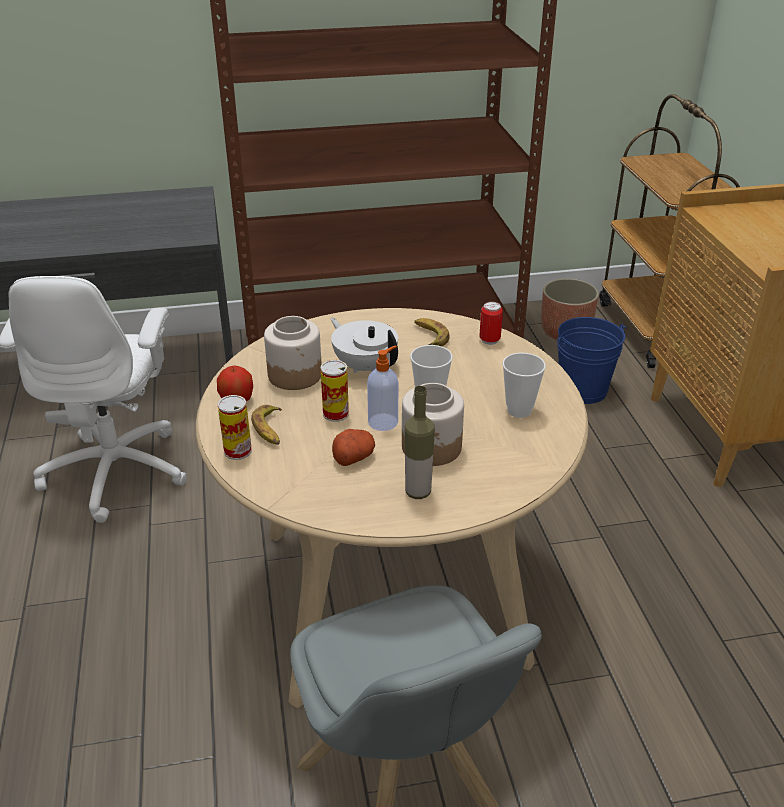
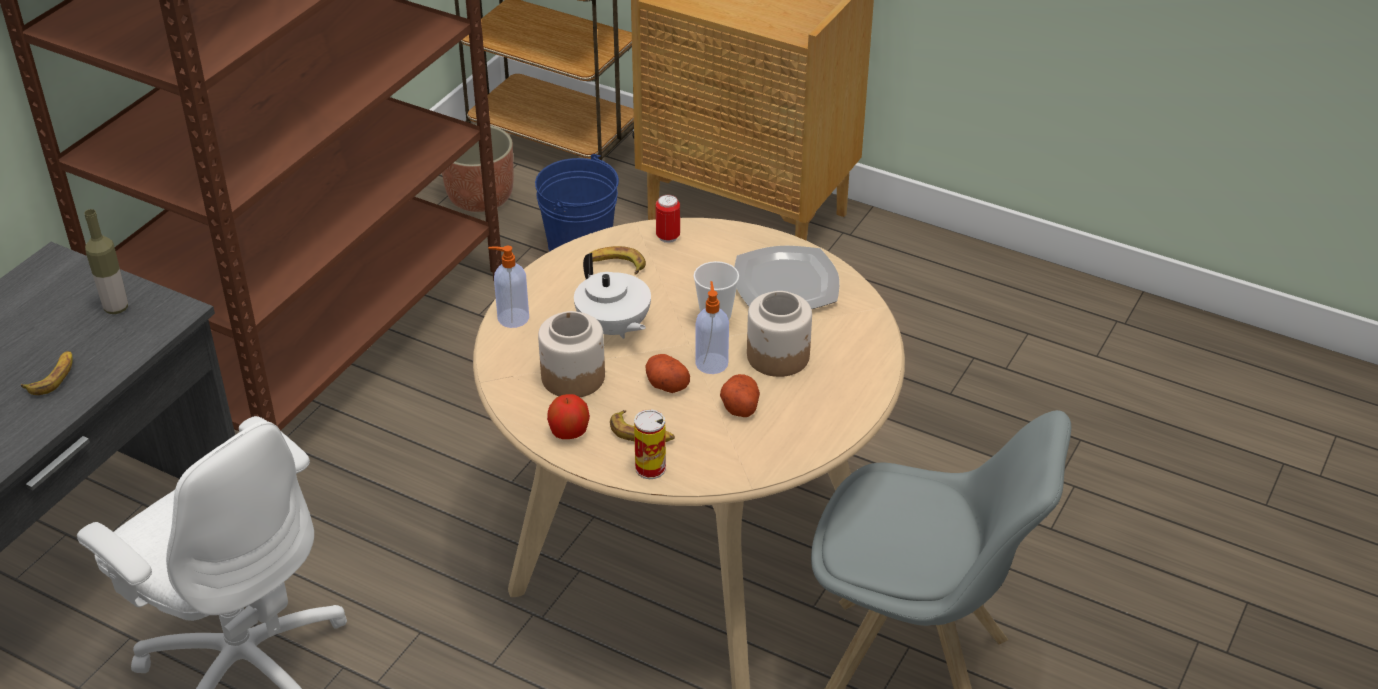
camera: 50 degrees left, 5 degrees up
can [321,360,349,422] -> potato [645,354,690,393]
white teapot [330,318,398,373] -> white teapot turned 120 degrees counterclockwise [574,253,651,339]
bottle [405,386,435,499] -> bottle moved to [84,209,128,314]
cup [503,353,546,418] -> plate [734,246,839,309]
none -> banana [21,351,73,395]
none -> soap dispenser [488,246,529,328]

